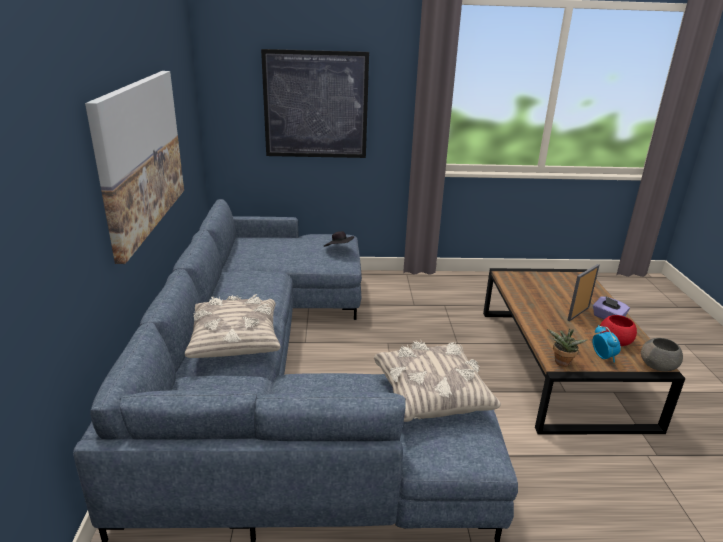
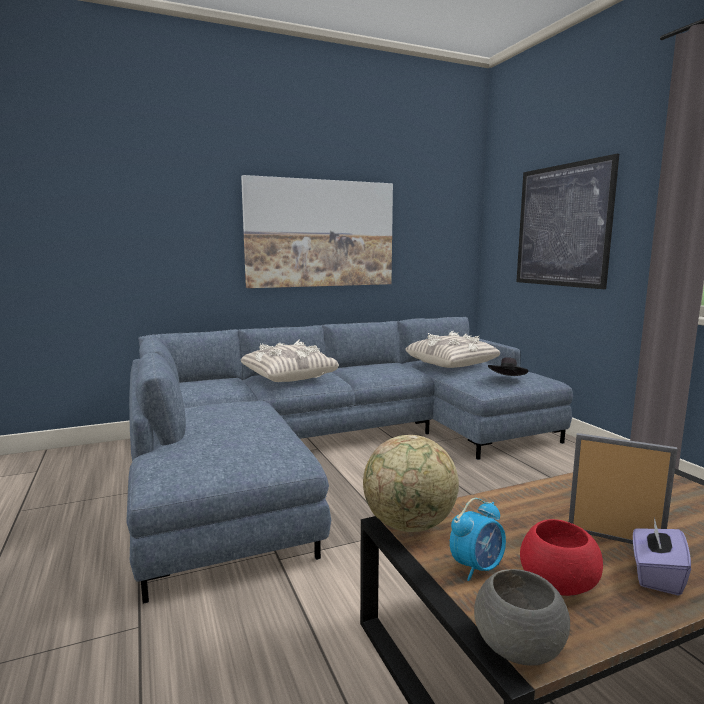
camera: 70 degrees right, 15 degrees down
beige pillow [374,340,501,422] -> beige pillow moved to [405,331,500,368]
potted plant [547,329,587,367] -> globe [363,435,459,532]

